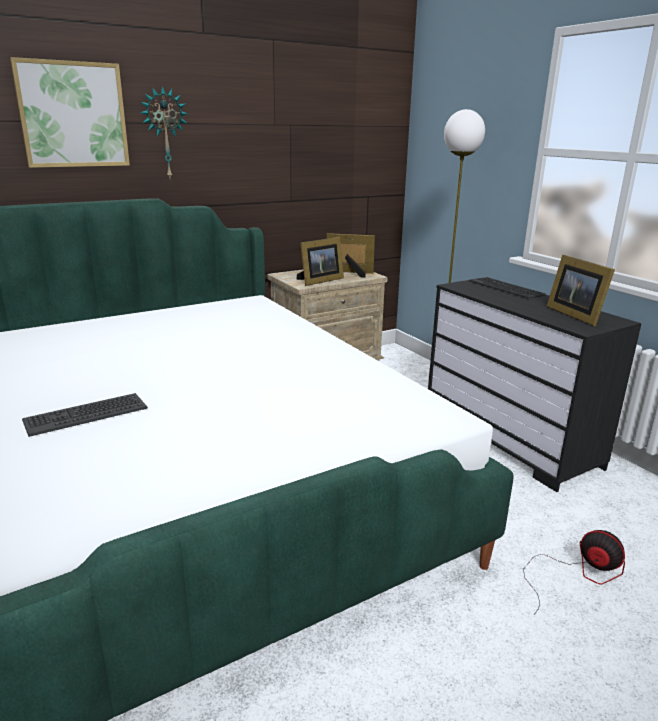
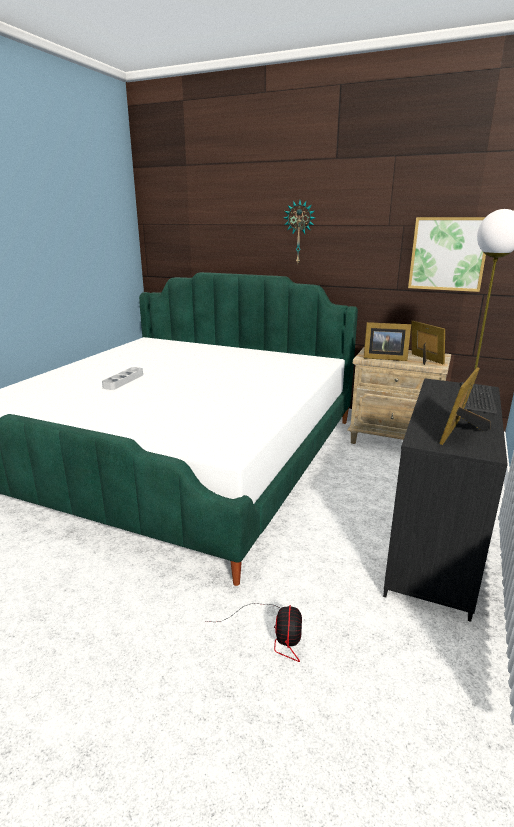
camera: 55 degrees right, 0 degrees up
picture [10,57,130,168] -> picture moved to [408,217,486,292]
keyboard [22,393,148,437] -> grey tray [102,367,143,390]

